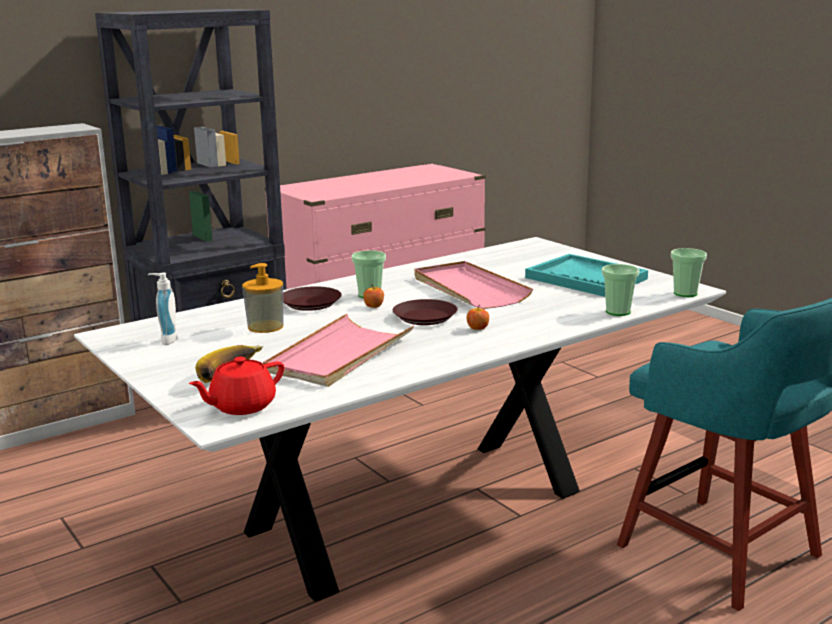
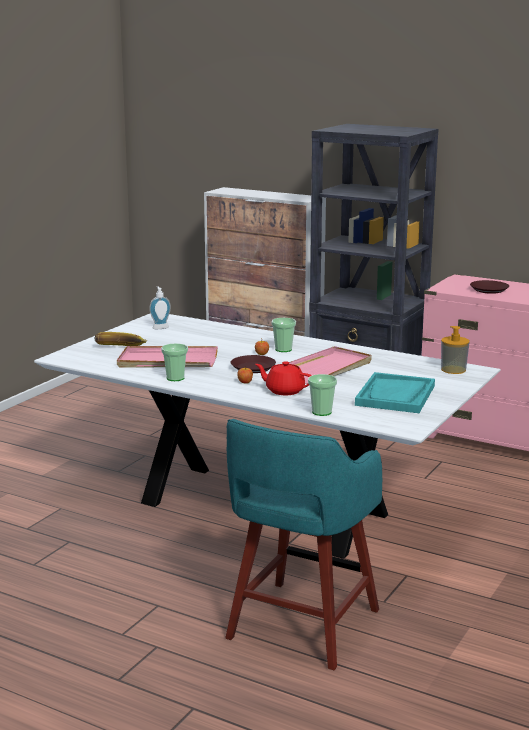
camera: 65 degrees right, 0 degrees up
red teapot [189,357,284,415] -> red teapot moved to [255,361,312,395]
soap dispenser [242,263,283,333] -> soap dispenser moved to [441,326,470,374]
brown plate [283,286,341,311] -> brown plate moved to [470,280,509,294]
cup [671,248,707,297] -> cup moved to [161,343,188,381]

